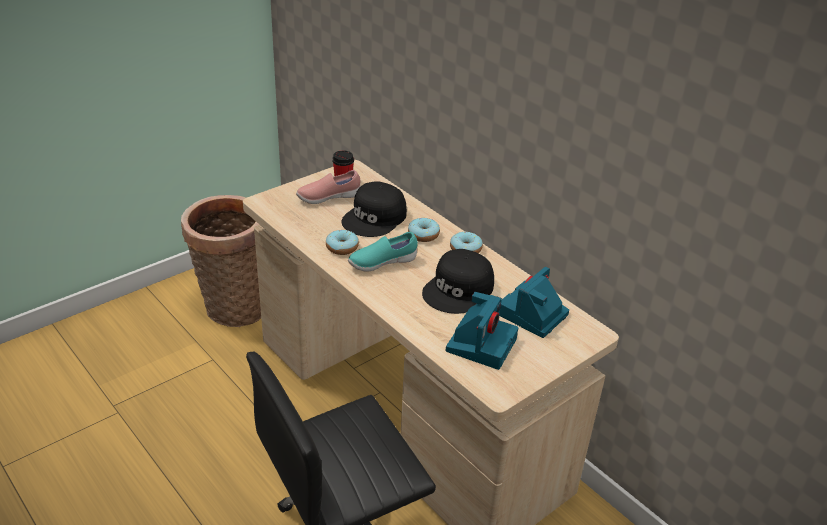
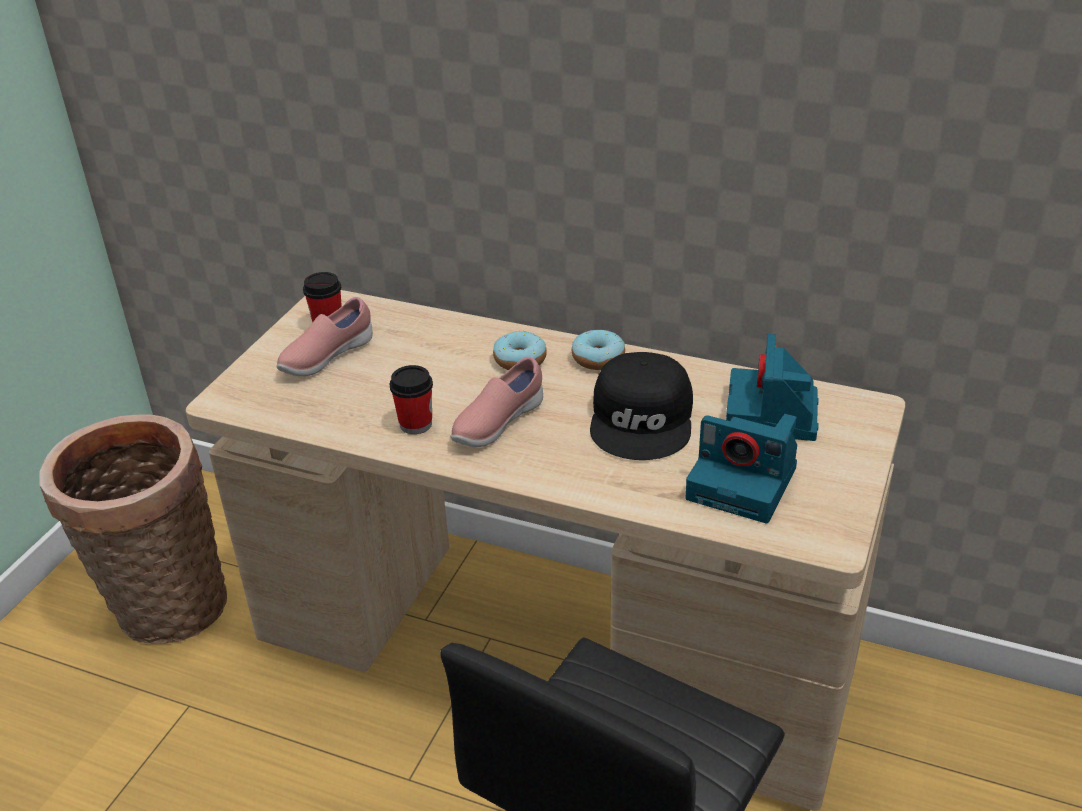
camera: 25 degrees left, 0 degrees up
donut [326,230,359,255] -> cup [390,365,433,434]
black cap [342,181,407,237] -> none
turquoise shoe [348,232,418,271] -> pink shoe [451,357,543,447]
camera [446,292,519,370] -> camera turned 120 degrees clockwise [685,414,797,523]

